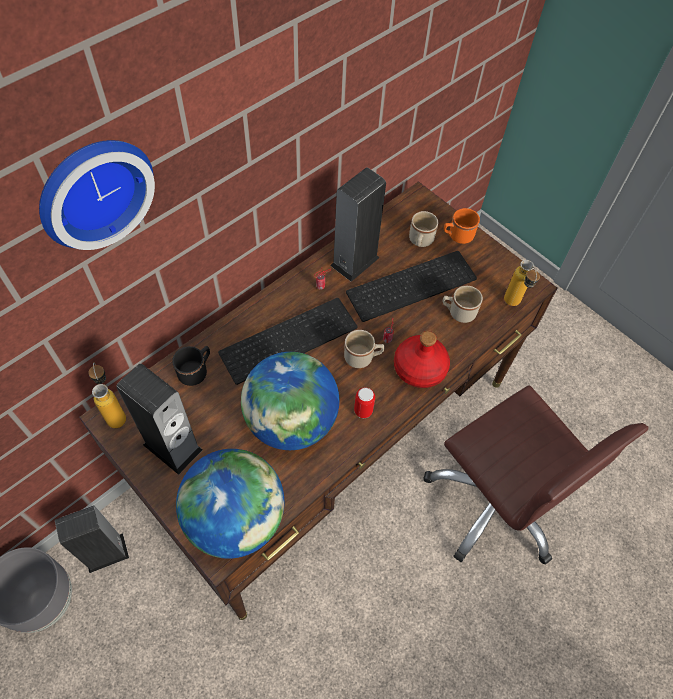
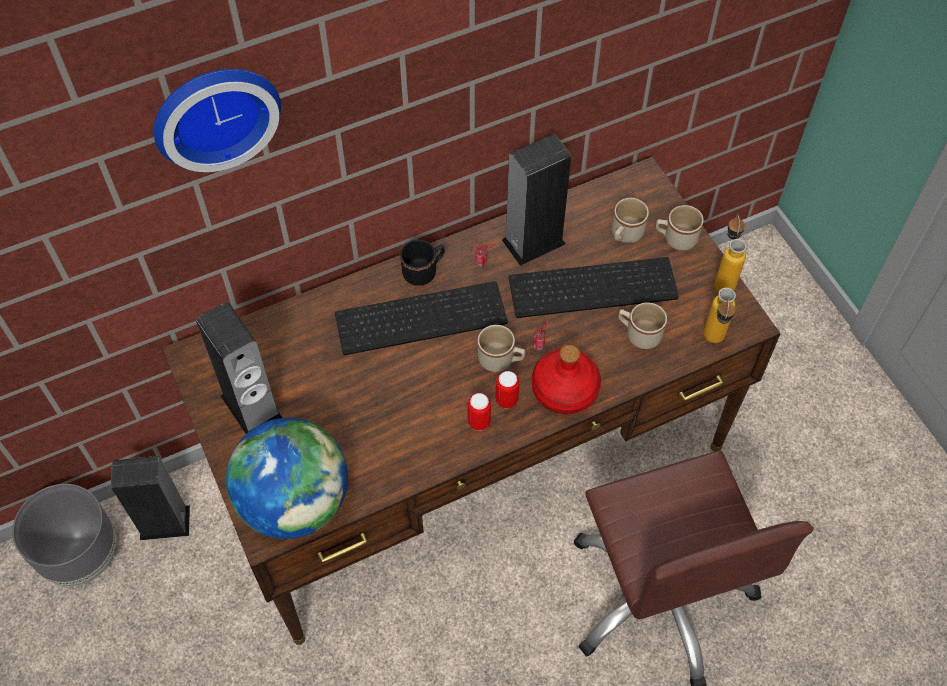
camera: 20 degrees right, 0 degrees up
bottle [88,363,126,428] -> bottle moved to [714,215,747,293]
black mug [172,346,210,386] -> black mug moved to [400,240,445,286]
globe [241,352,339,450] -> none
orange mug [444,208,480,244] -> beige mug [656,205,704,250]
none -> can [495,371,520,408]

